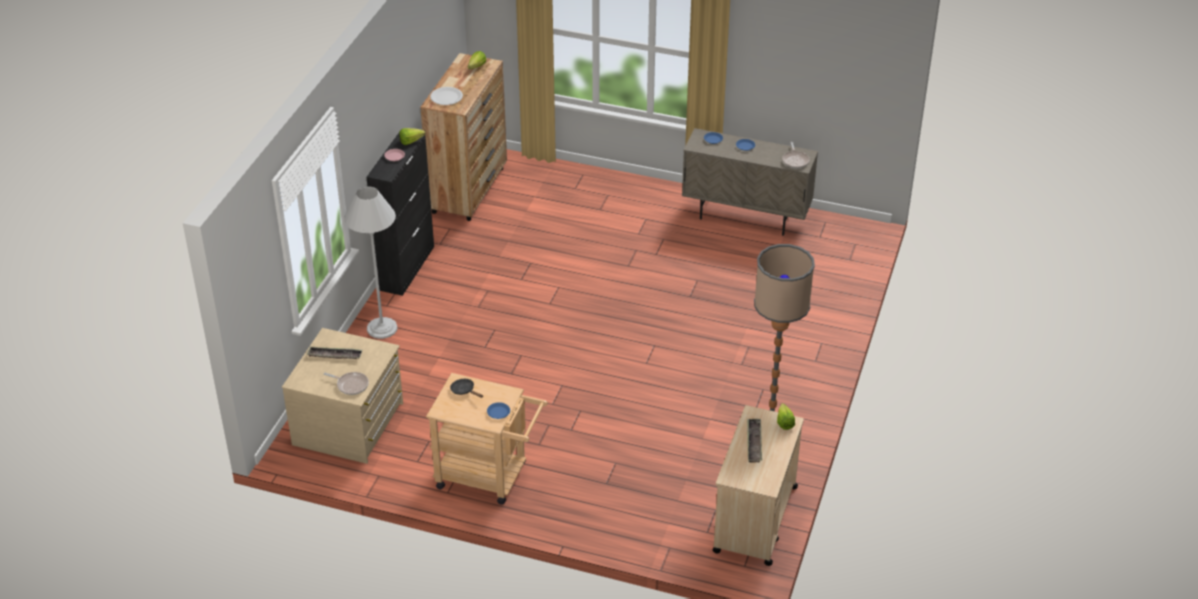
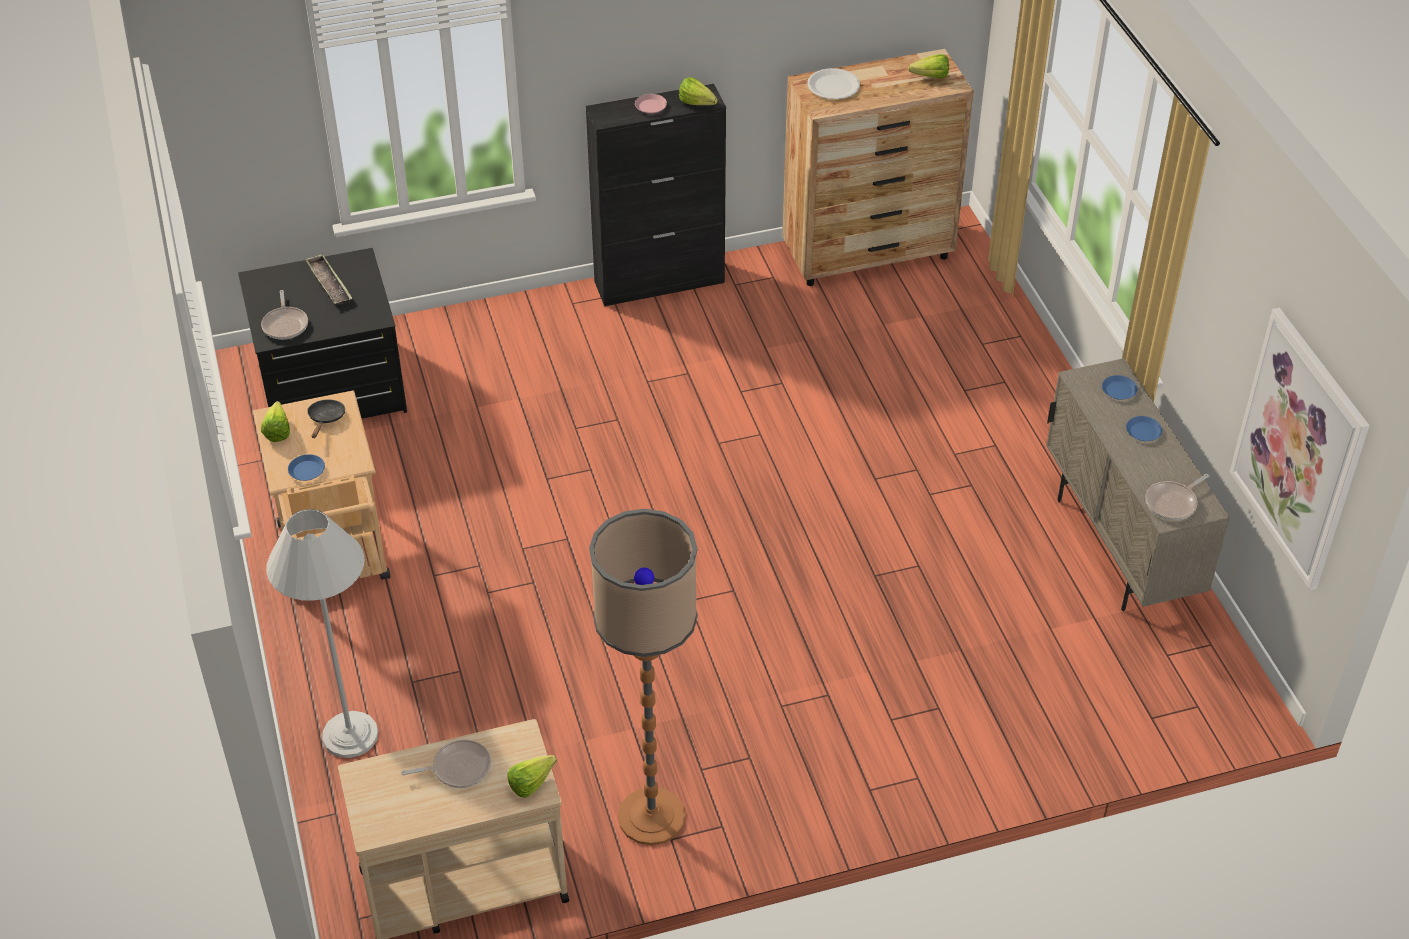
camera: 55 degrees right, 5 degrees up
beige dresser [282,328,403,464] -> black dresser [238,248,407,419]
white floor lamp [344,186,397,339] -> white floor lamp moved to [266,509,378,758]
tray [747,419,762,463] -> frying pan [401,739,491,788]
none -> lettuce [261,401,290,442]
none -> picture [1230,307,1370,590]

